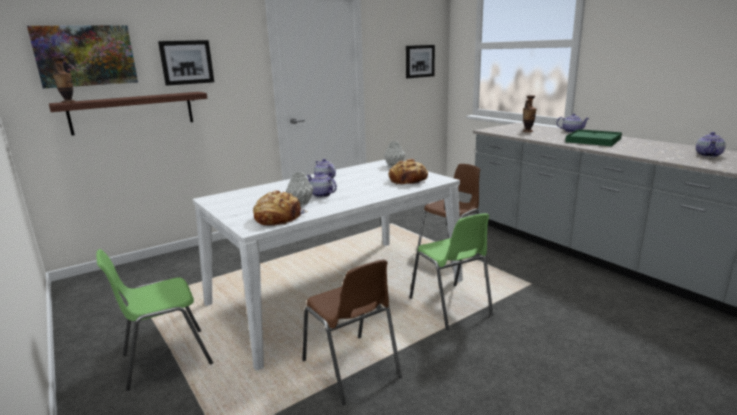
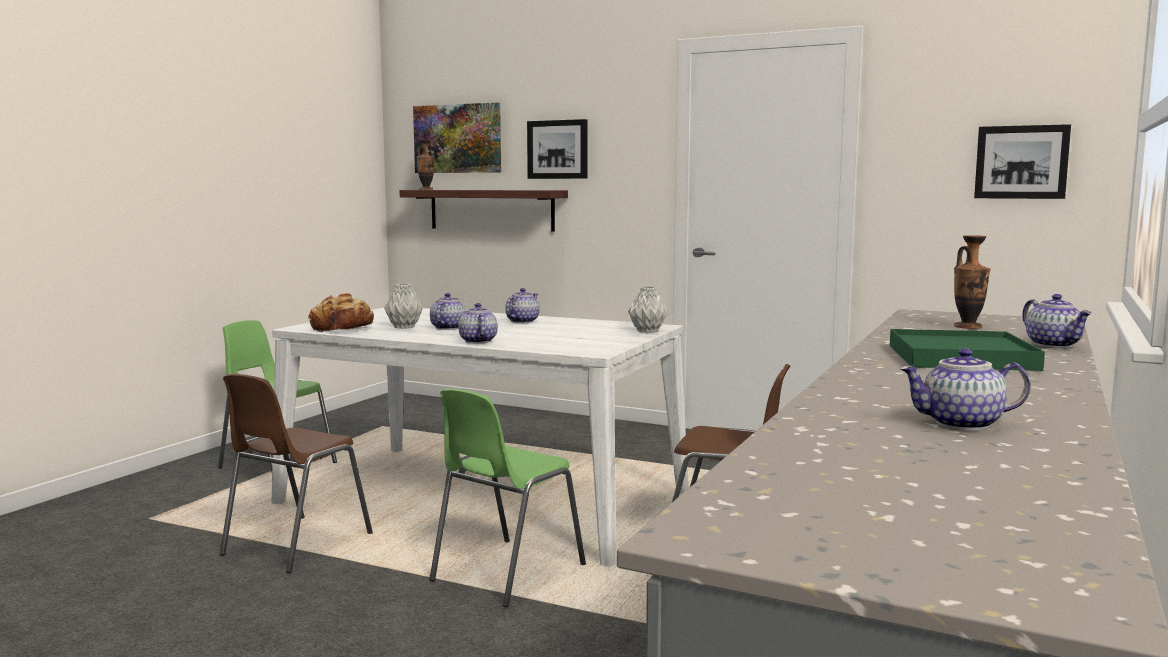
camera: 60 degrees right, 10 degrees down
bread [388,159,428,185] -> none
none -> teapot [458,303,498,343]

